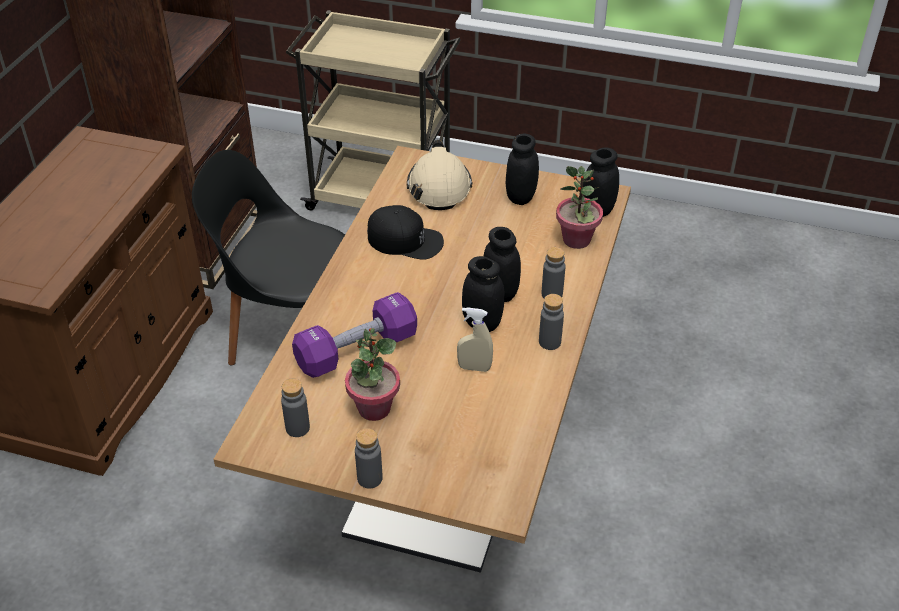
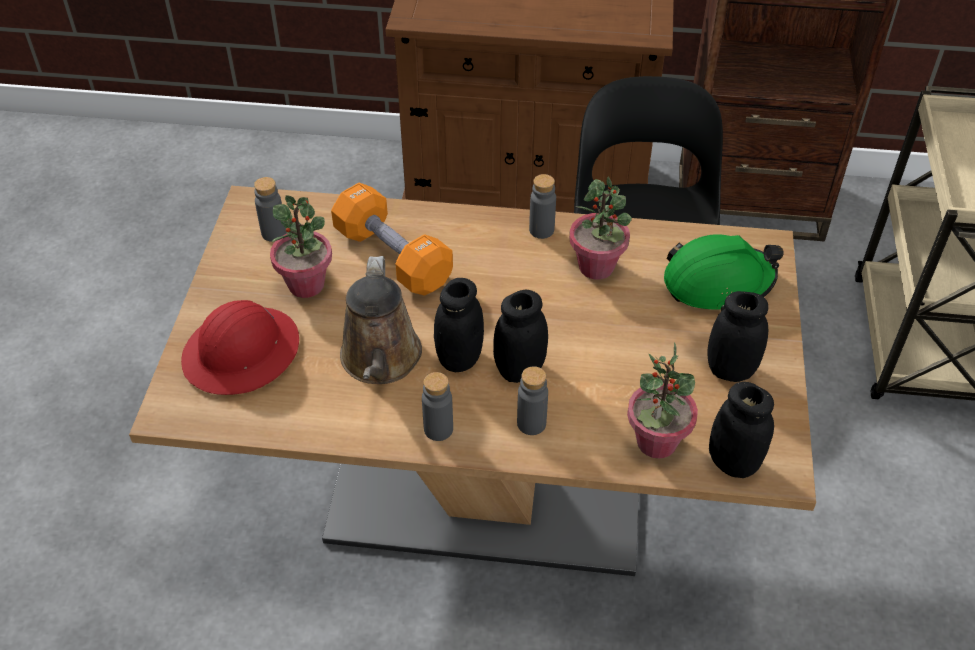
camera: 80 degrees right, 5 degrees up
purple dumbbell [292,292,417,378] -> orange dumbbell [331,183,453,296]
grey bottle [355,428,383,488] -> grey bottle moved to [529,174,556,239]
black cap [367,205,444,260] -> potted plant [569,177,632,280]
beige hard hat [407,140,473,210] -> green hard hat [664,234,783,311]
beige spray bottle [457,307,493,372] -> brown watering can [340,256,422,384]
none -> red hard hat [181,300,299,395]

